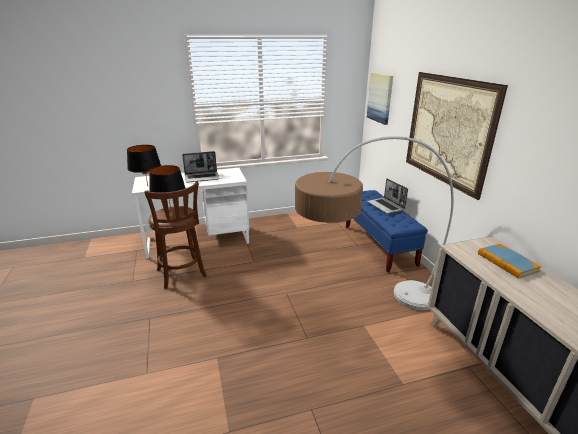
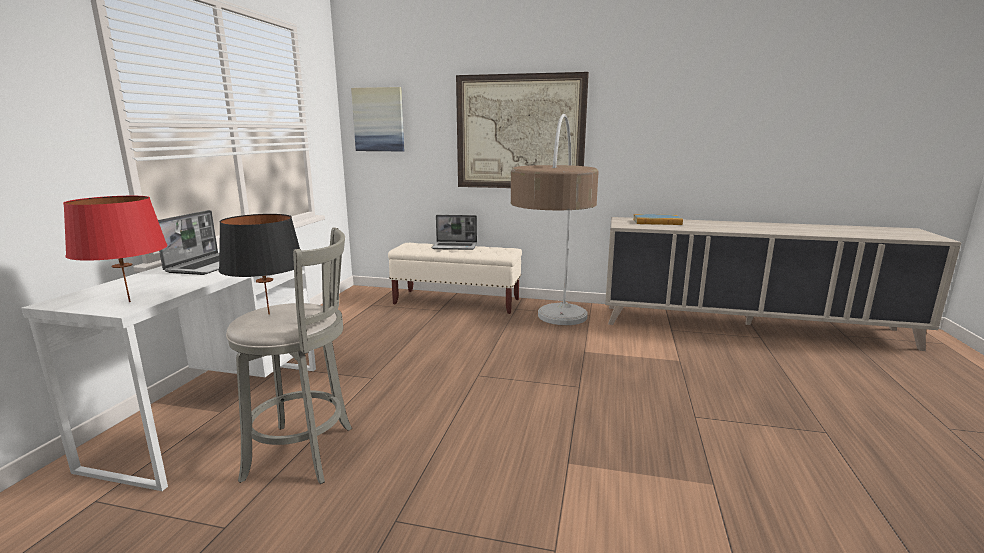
camera: 60 degrees left, 10 degrees down
black table lamp [127,145,161,185] -> red table lamp [63,196,168,302]
brown stool [145,182,207,289] -> grey stool [226,227,352,484]
blue bench [346,190,428,272] -> beige bench [388,243,522,314]

